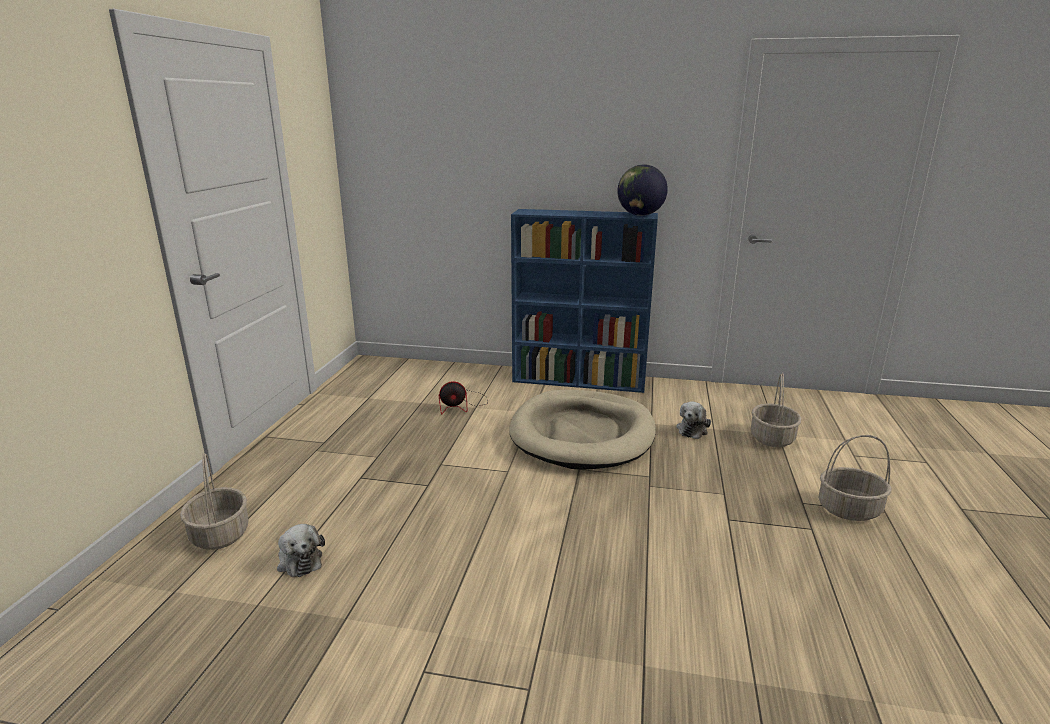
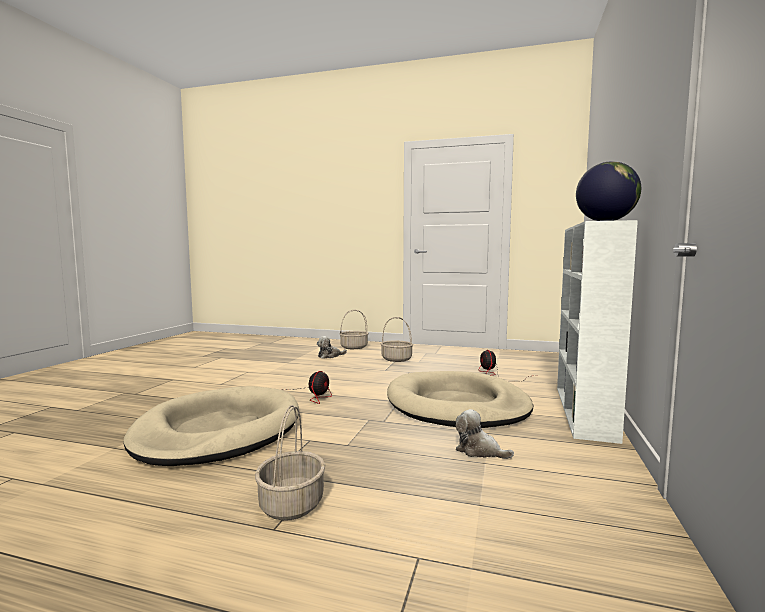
camera: 95 degrees right, 15 degrees down
blue bookcase [511,209,658,393] -> white bookcase [557,220,638,444]
basket [751,373,801,447] -> basket moved to [381,317,413,362]
none -> beige dog bed [123,386,299,466]
none -> fan [283,371,332,404]

